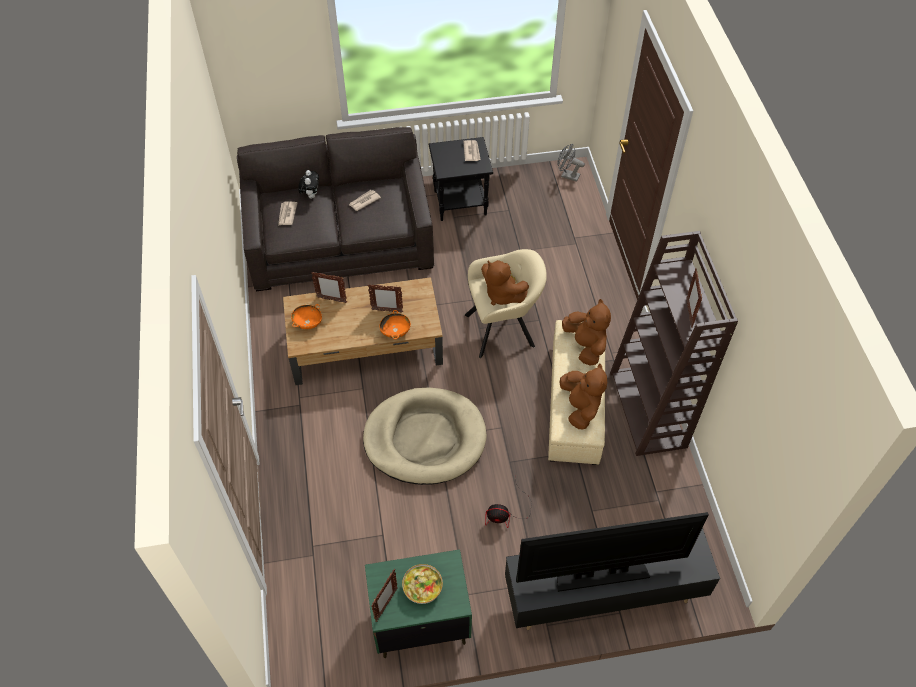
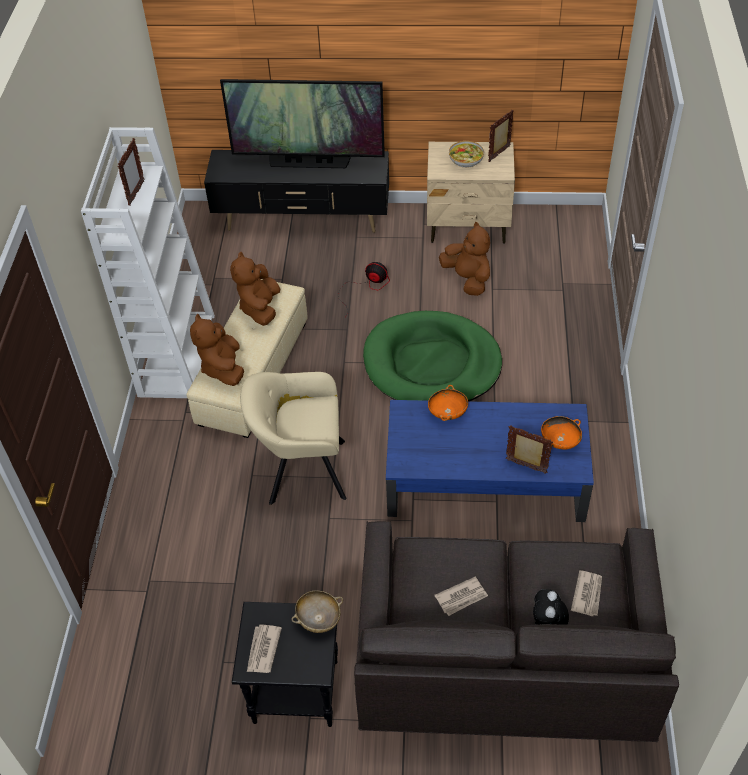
camera: 165 degrees left, 5 degrees down
brown coffee table [283,277,443,385] -> blue coffee table [386,400,594,522]
beige dog bed [363,387,487,485] -> green dog bed [363,311,502,401]
green nightstand [365,549,472,658] -> beige nightstand [427,142,515,244]
picture frame [368,284,403,313] -> none
brown plush toy [481,260,529,305] -> brown plush toy moved to [439,222,490,296]
grey fan [557,144,585,182] -> none
brown bookcase [610,231,738,456] -> white bookcase [81,127,215,398]
none -> beige bowl [291,590,343,633]

